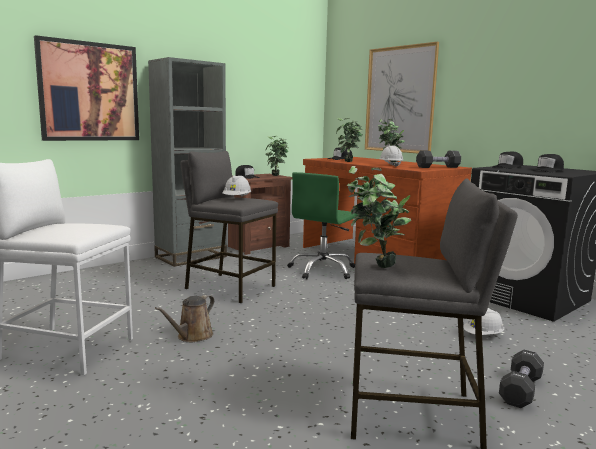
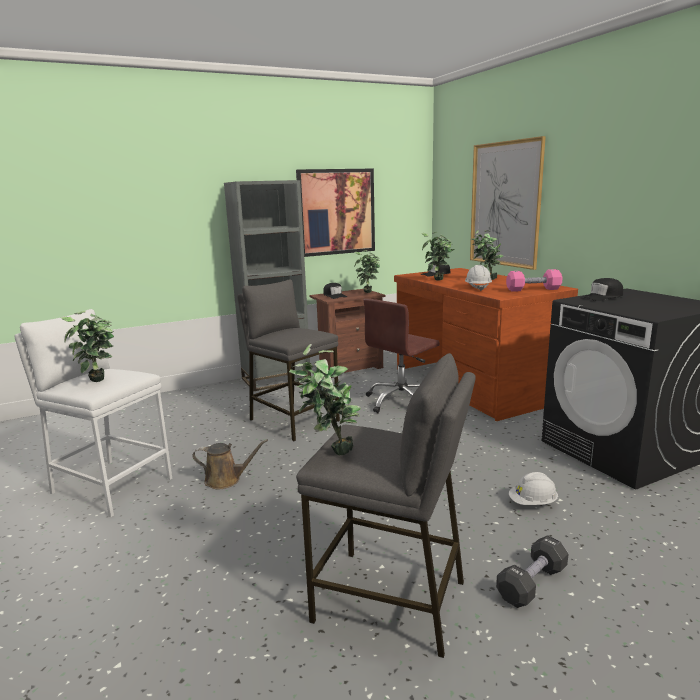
camera: 15 degrees right, 5 degrees up
picture [34,35,139,141] -> picture moved to [296,169,375,257]
brown watering can [155,295,214,342] -> brown watering can turned 135 degrees counterclockwise [192,439,268,489]
white hard hat [222,175,251,197] -> none
green office chair [287,172,358,279] -> brown office chair [363,298,440,413]
black dumbbell [416,150,461,168] -> pink dumbbell [506,269,562,292]
black cap [530,154,564,172] -> none
none -> potted plant [60,311,114,382]

